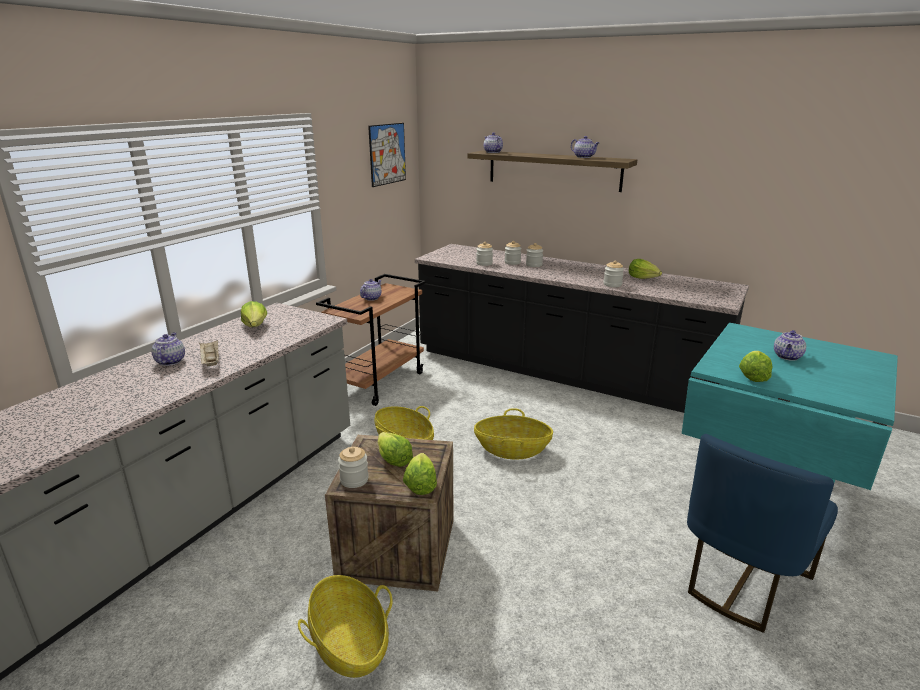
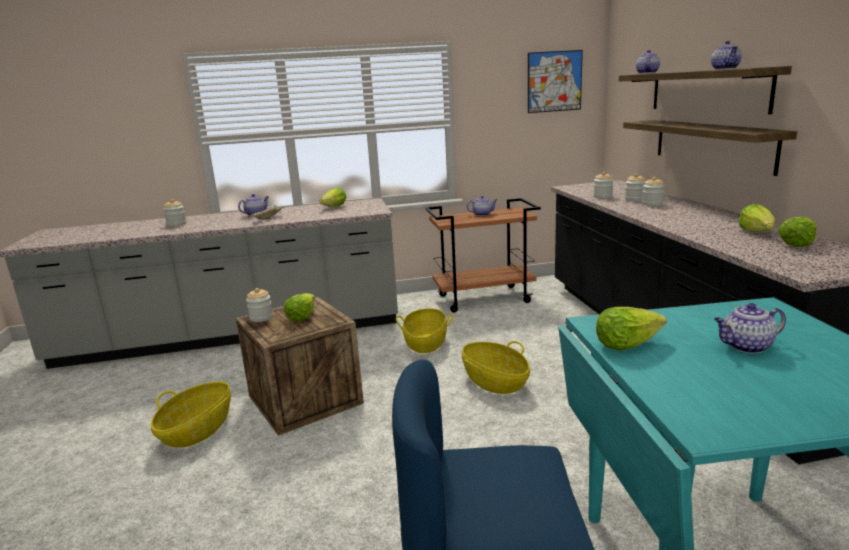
camera: 50 degrees right, 5 degrees down
lettuce [403,453,437,495] -> lettuce moved to [777,217,817,247]
jar [604,260,624,287] -> jar moved to [163,199,186,227]
none -> shelf [623,120,797,176]

